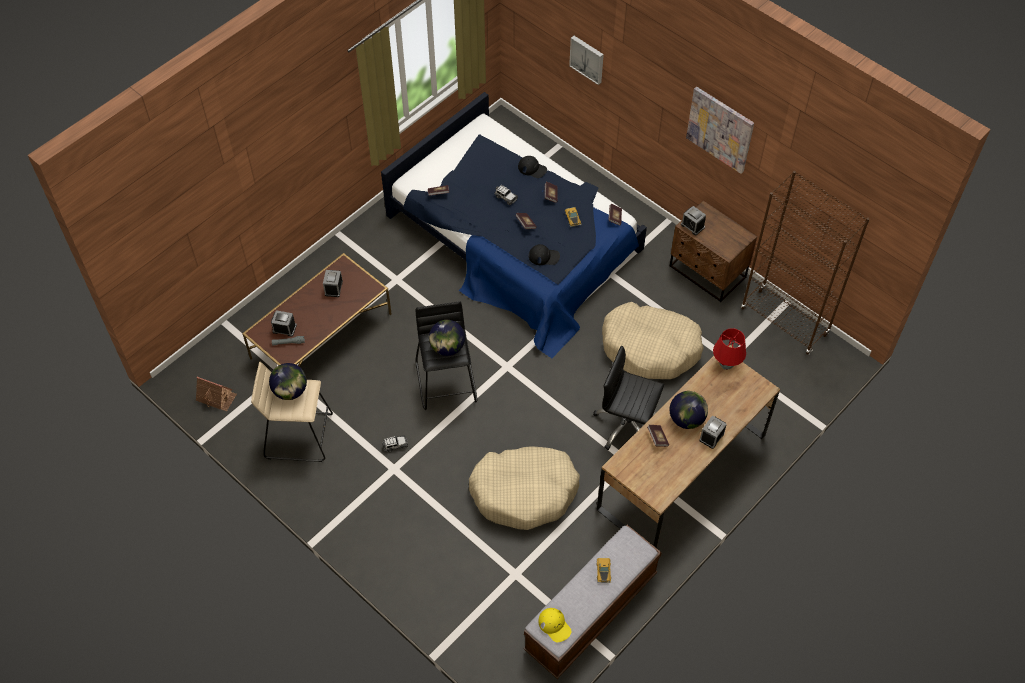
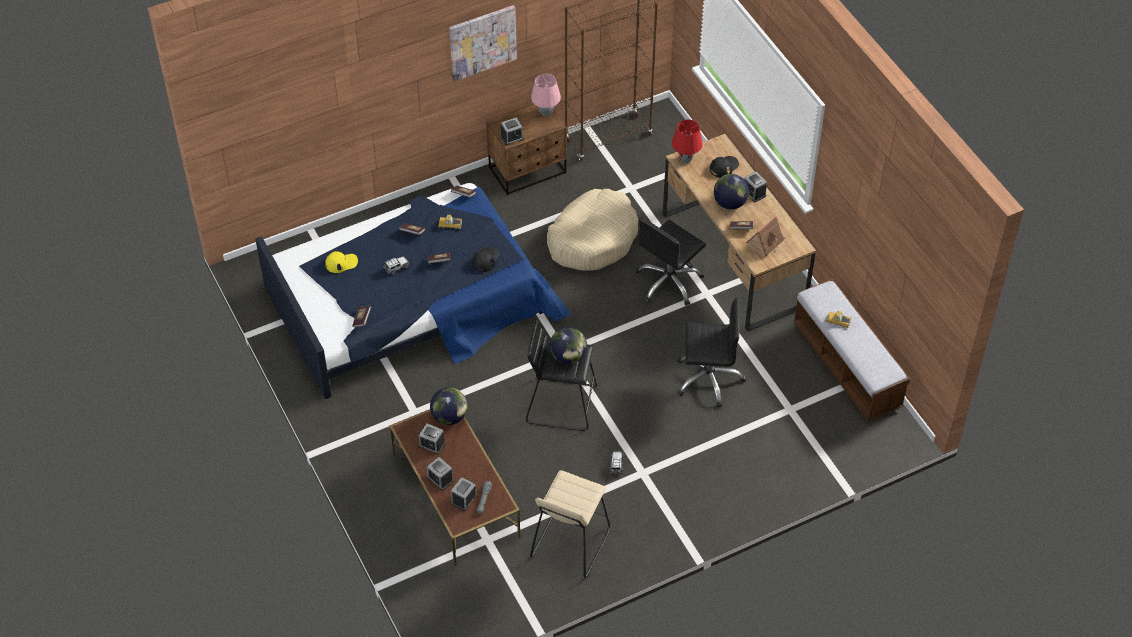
camera: 70 degrees left, 5 degrees down
toy house [196,377,237,411] -> toy house moved to [746,216,785,257]
globe [269,363,307,400] -> globe moved to [430,387,468,425]
beige dog bed [469,446,580,530] -> black office chair [677,297,746,407]
black cap [518,156,547,178] -> black cap moved to [710,156,739,178]
yellow cap [538,608,572,642] -> yellow cap moved to [325,251,358,273]
picture [569,36,604,85] -> none
none -> alarm clock [427,457,454,490]
none -> pink table lamp [531,74,561,116]

